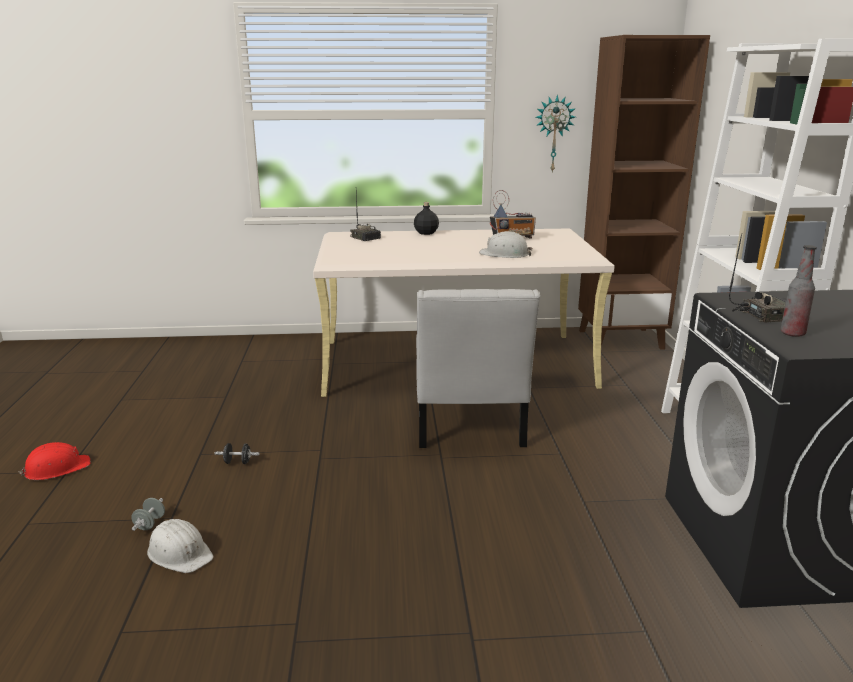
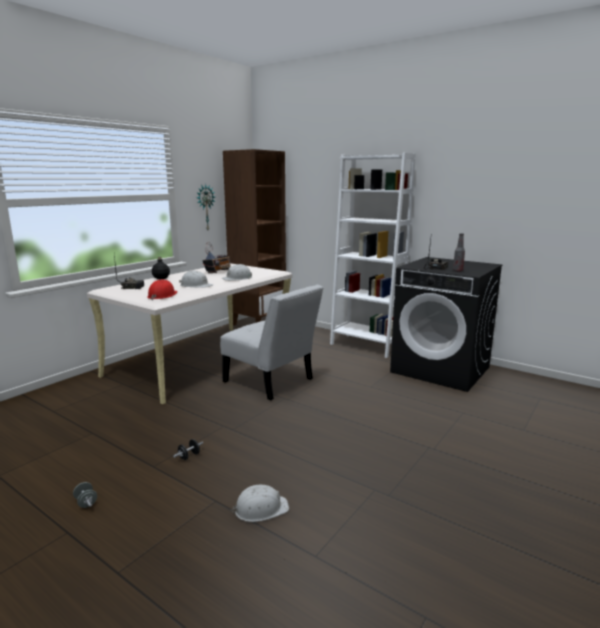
camera: 50 degrees left, 5 degrees down
red hard hat [19,442,90,480] -> red hard hat moved to [147,279,178,300]
grey dumbbell [131,498,165,531] -> grey dumbbell moved to [73,482,97,508]
none -> white hard hat [179,271,213,288]

